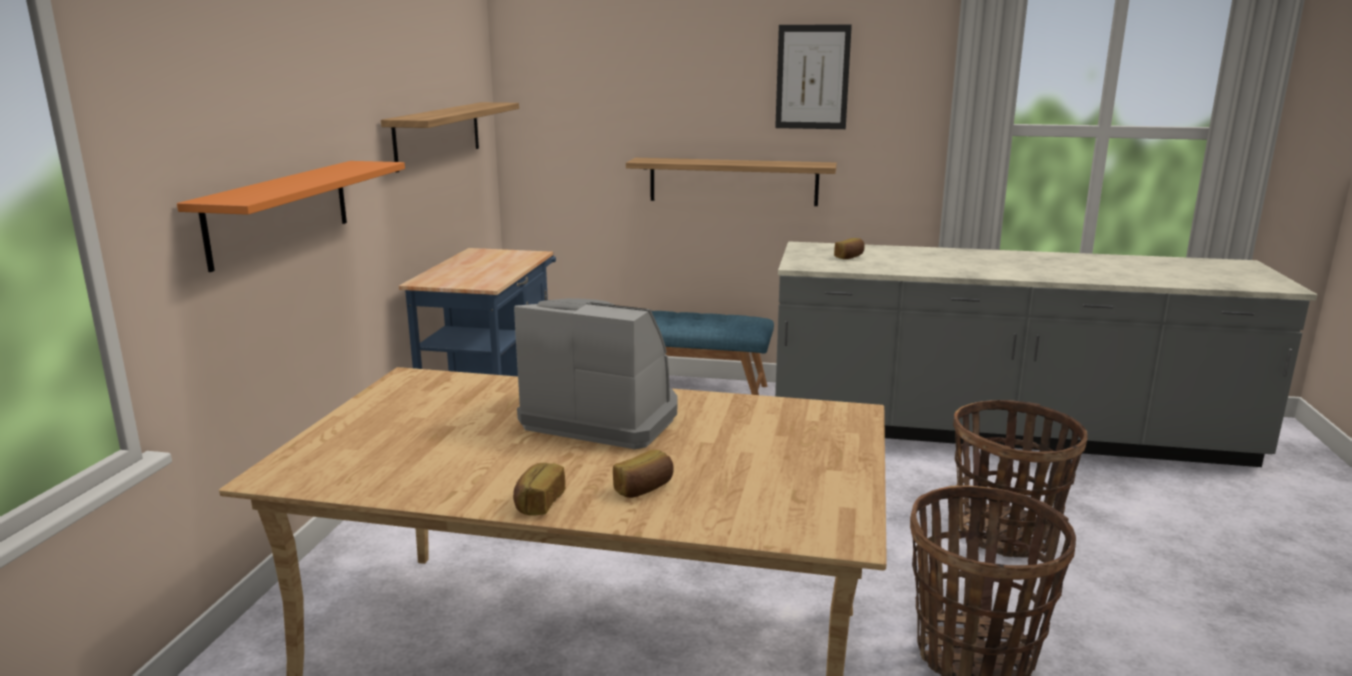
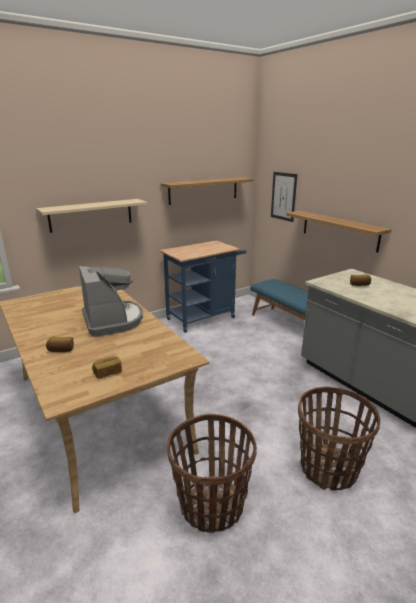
camera: 45 degrees right, 5 degrees up
orange shelf [177,161,405,272] -> beige shelf [36,199,148,233]
bread [513,463,565,516] -> bread moved to [92,356,122,379]
picture [775,25,852,129] -> picture moved to [271,172,297,222]

